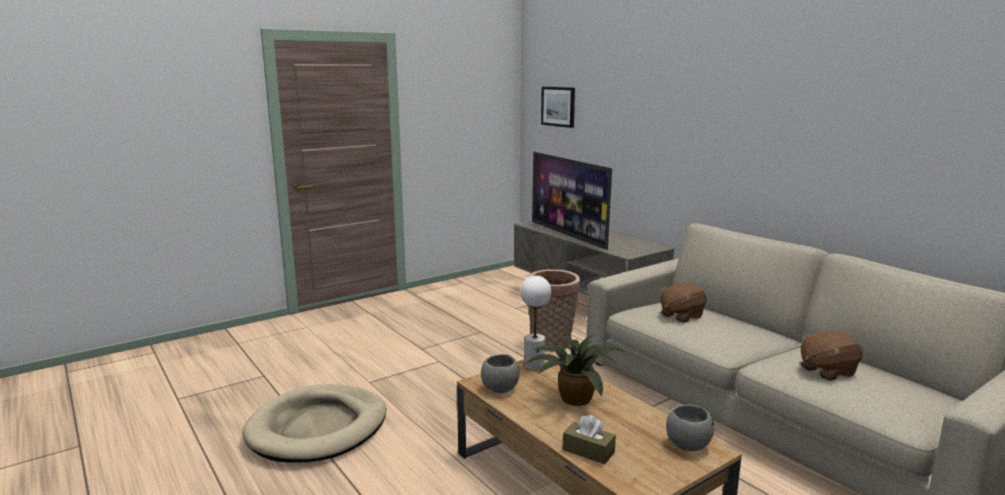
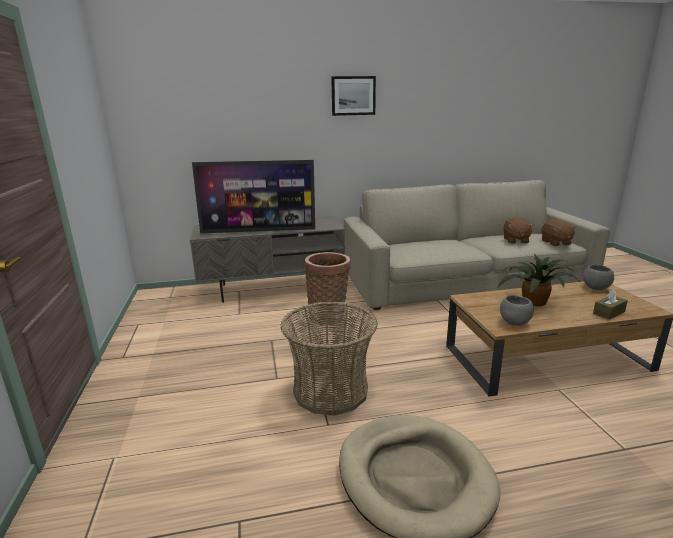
camera: 65 degrees left, 5 degrees up
white table lamp [520,276,551,370] -> none
picture [541,87,575,128] -> picture moved to [331,76,376,116]
brown plush toy [660,282,707,323] -> brown plush toy moved to [542,220,576,246]
none -> basket [280,302,378,415]

